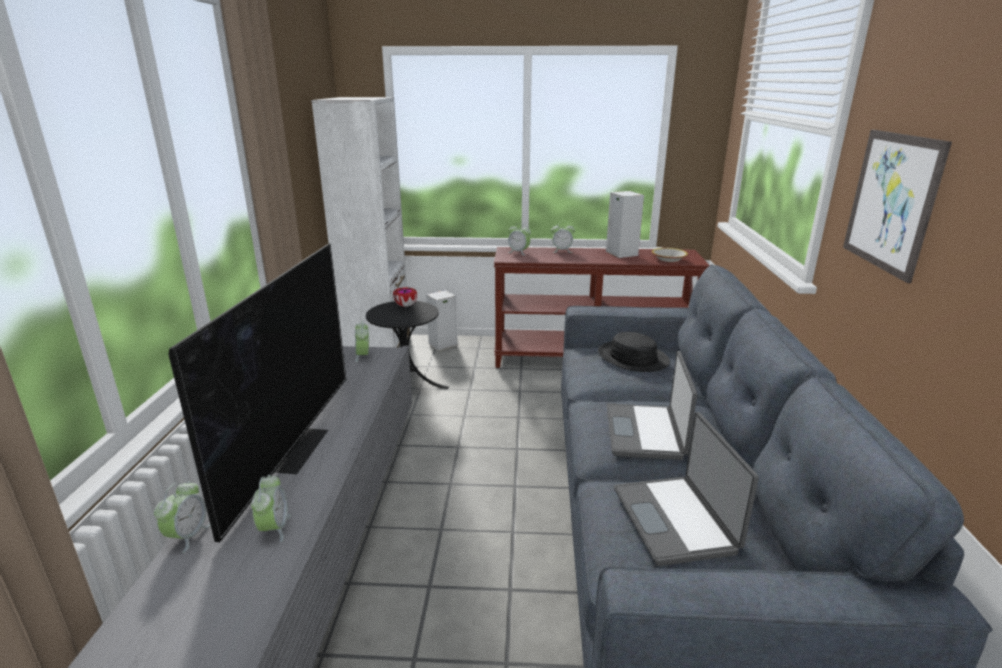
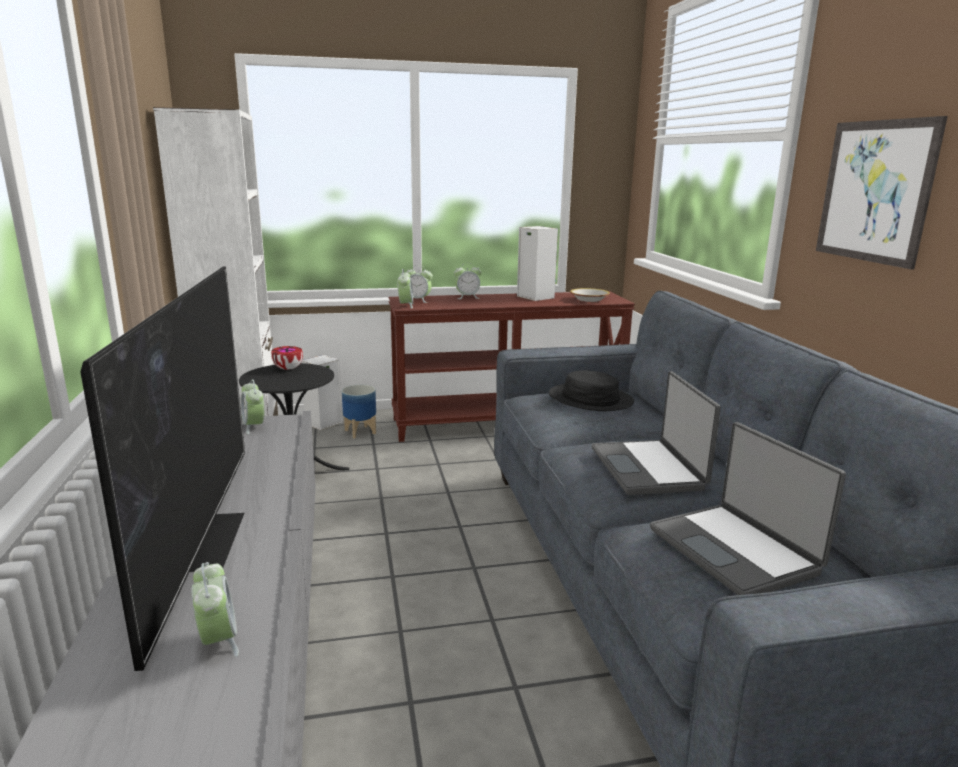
camera: 15 degrees left, 5 degrees down
alarm clock [154,481,211,553] -> alarm clock moved to [397,269,414,309]
none -> planter [342,385,376,438]

